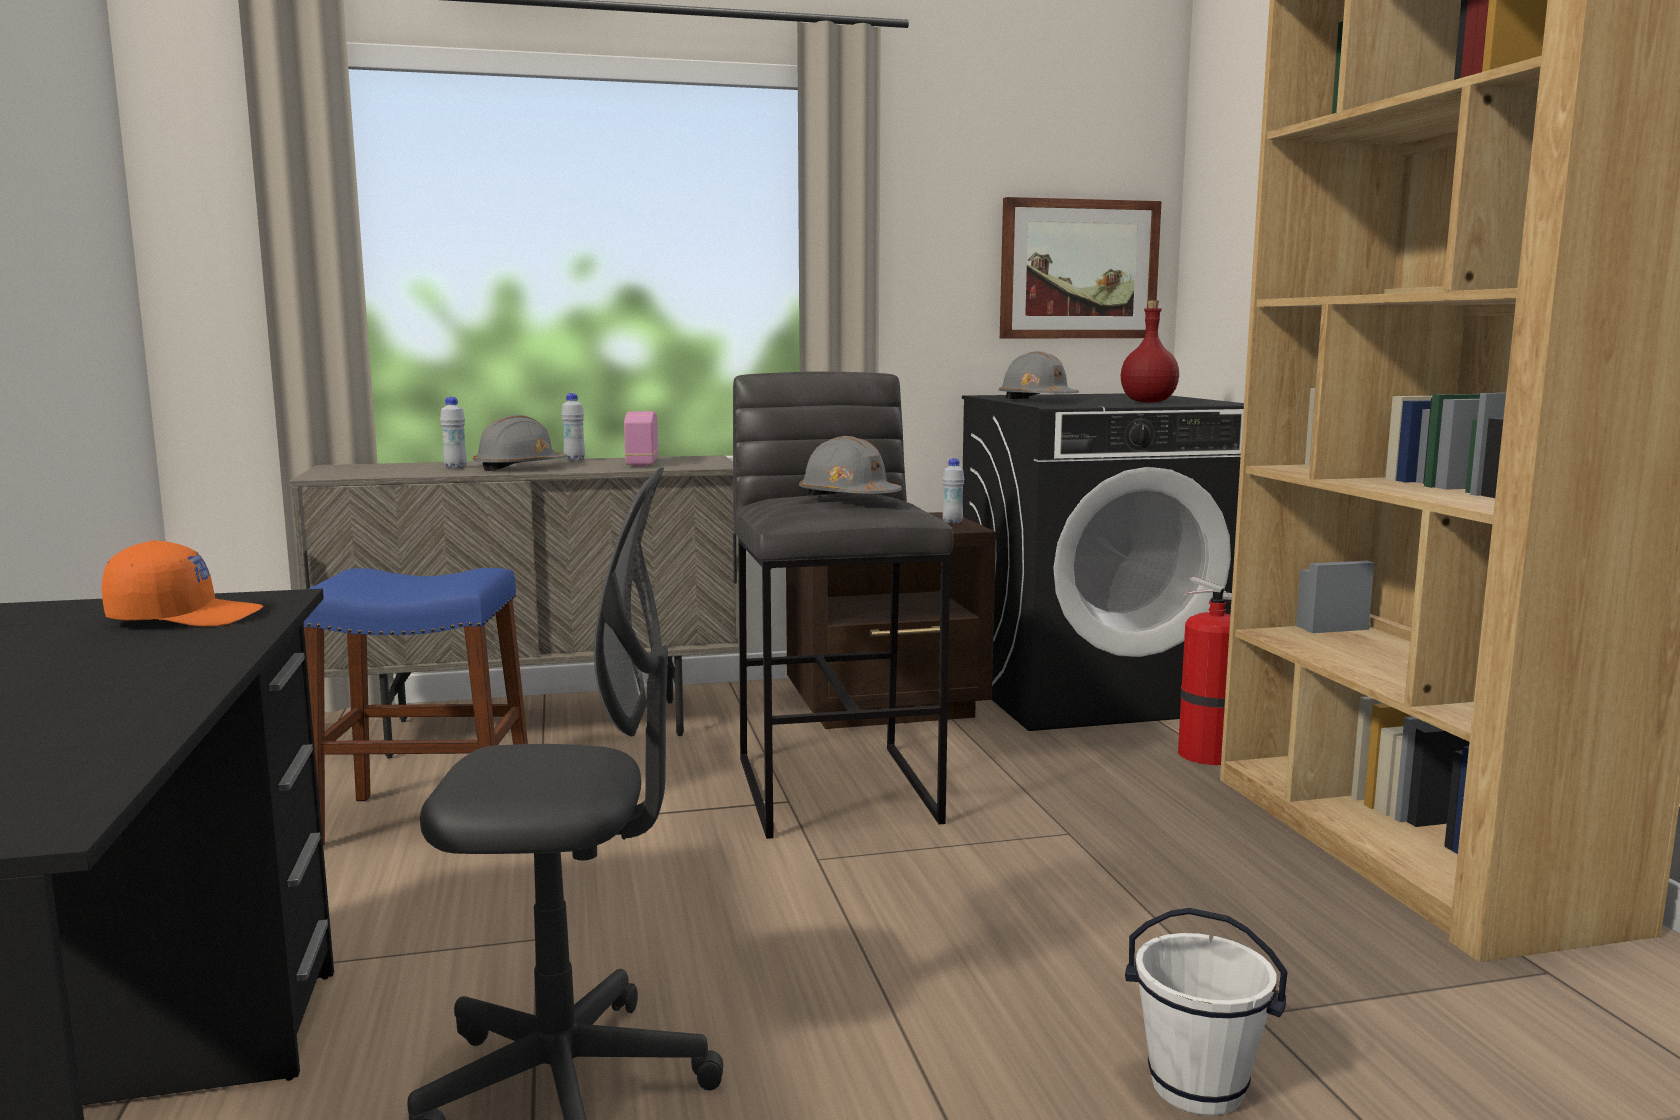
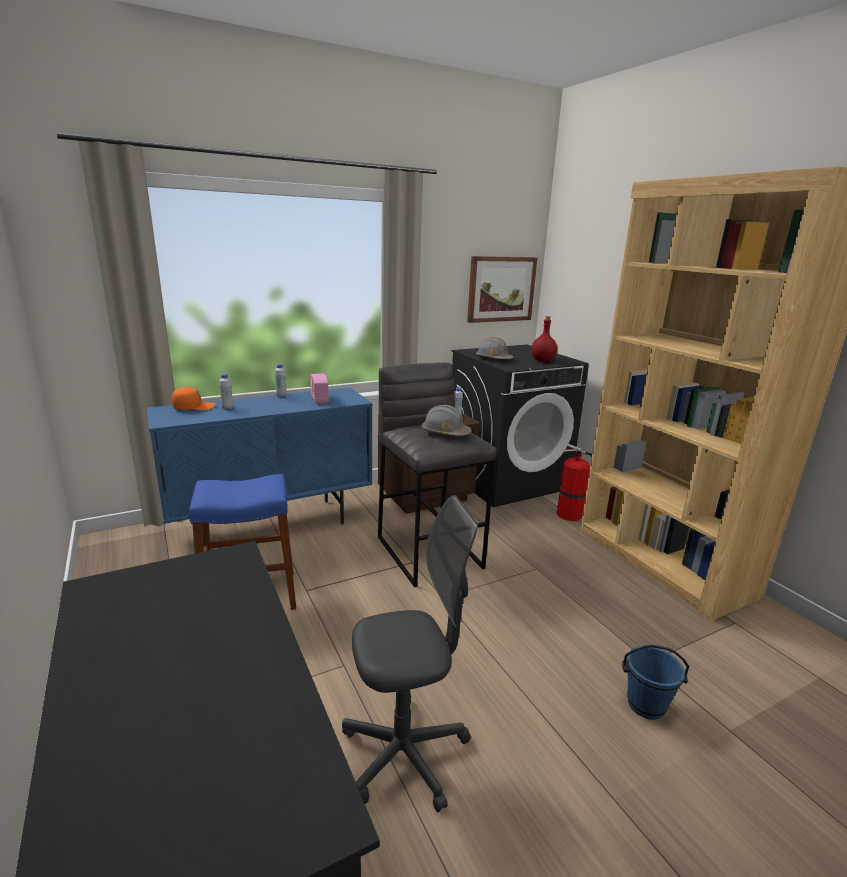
camera: 15 degrees left, 10 degrees up
orange cap [101,540,263,627] -> orange cap moved to [172,387,216,410]
beige cabinet [289,455,739,759] -> blue cabinet [146,387,372,525]
grey hard hat [473,415,568,471] -> none
white bucket [1125,908,1288,1116] -> blue bucket [622,645,689,720]

